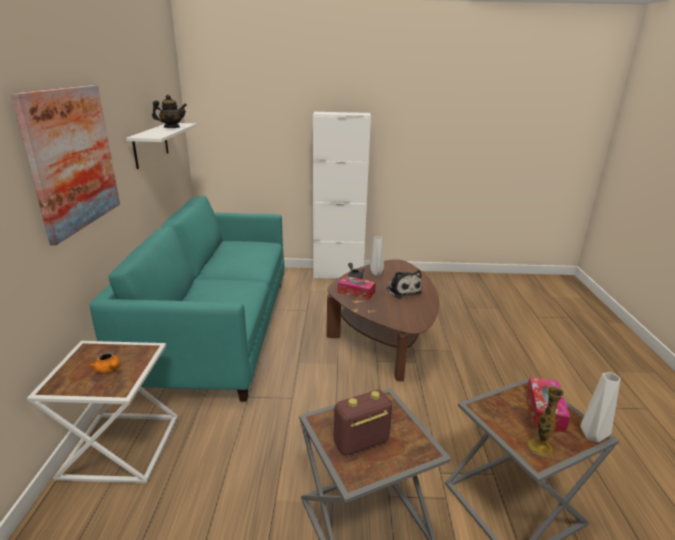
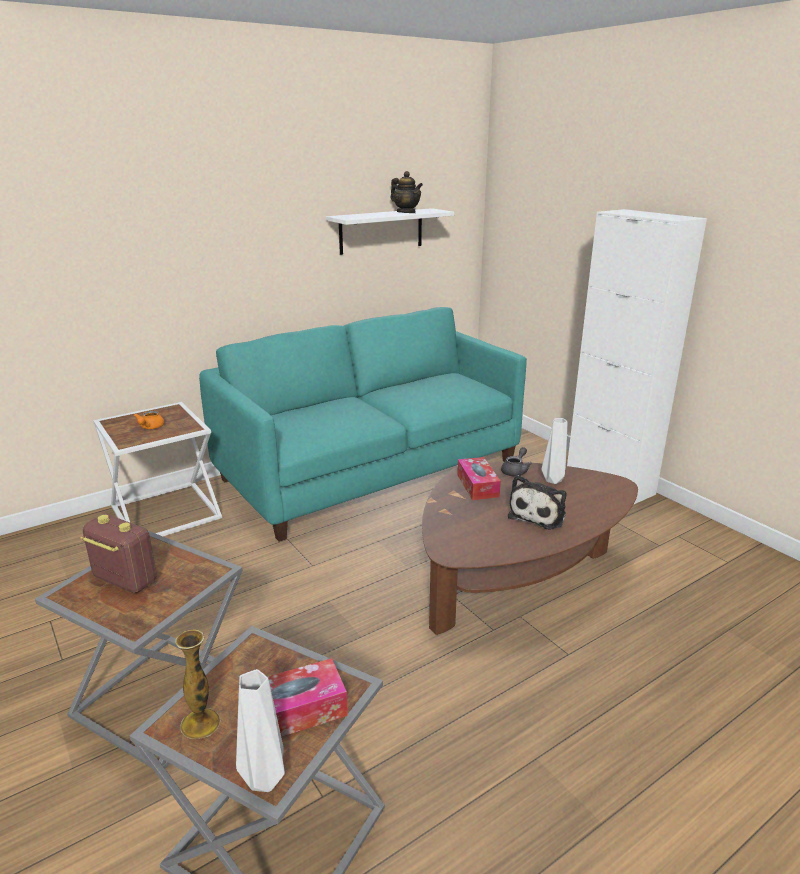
camera: 55 degrees right, 0 degrees up
picture [11,85,120,245] -> none

